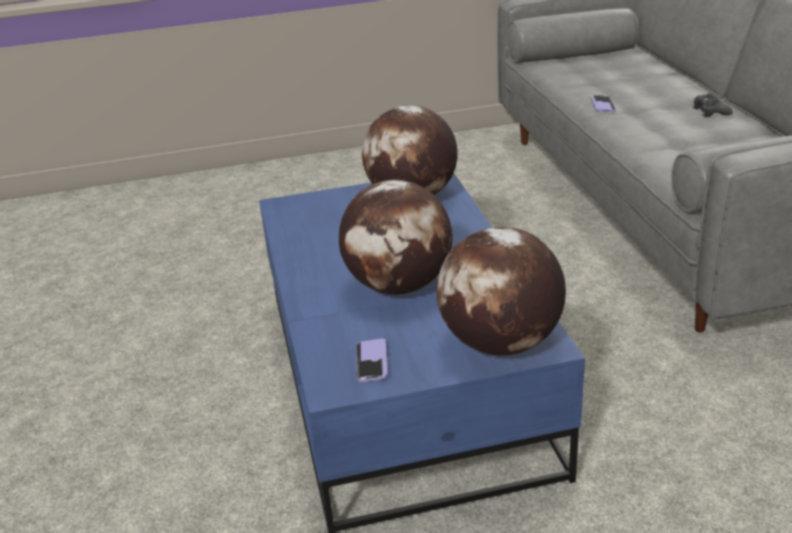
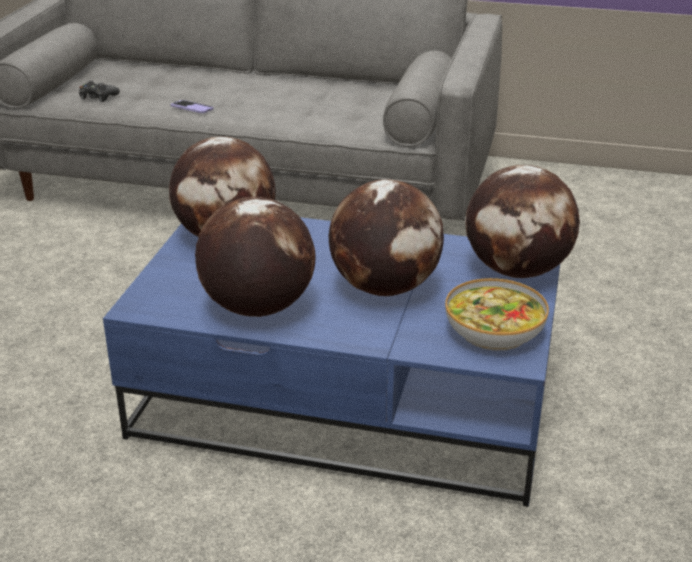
camera: 65 degrees left, 0 degrees up
phone [356,339,388,383] -> bowl [445,278,549,351]
black game controller [693,93,733,117] -> black game controller moved to [79,81,120,102]
none -> globe [195,197,315,317]

